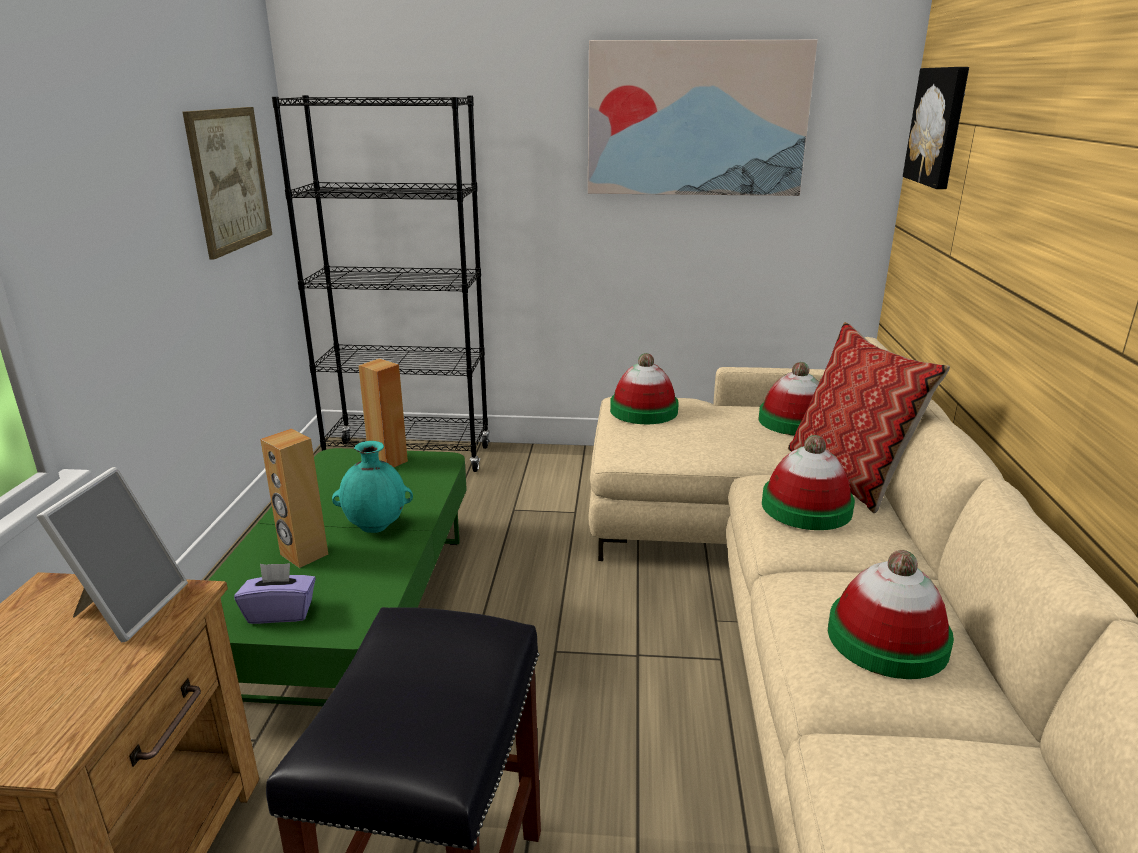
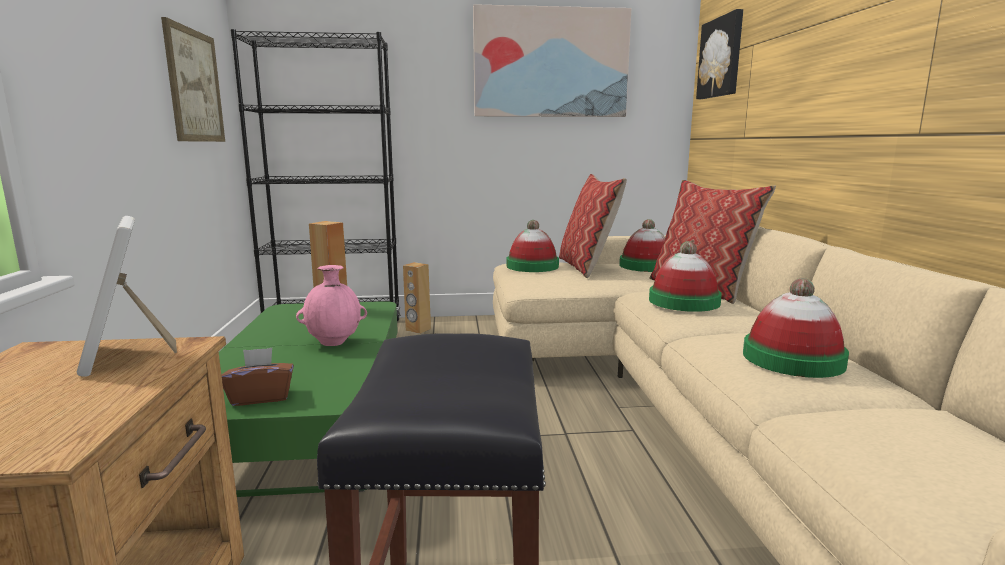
camera: 10 degrees left, 10 degrees down
picture frame [36,467,188,642] -> picture frame turned 150 degrees clockwise [77,216,177,377]
purple tissue box [234,563,316,624] -> brown tissue box [222,348,294,406]
brown speaker [260,429,328,568] -> brown speaker moved to [403,262,431,334]
turquoise vase [332,441,413,533] -> pink vase [296,265,367,346]
none -> pillow [559,174,627,278]

